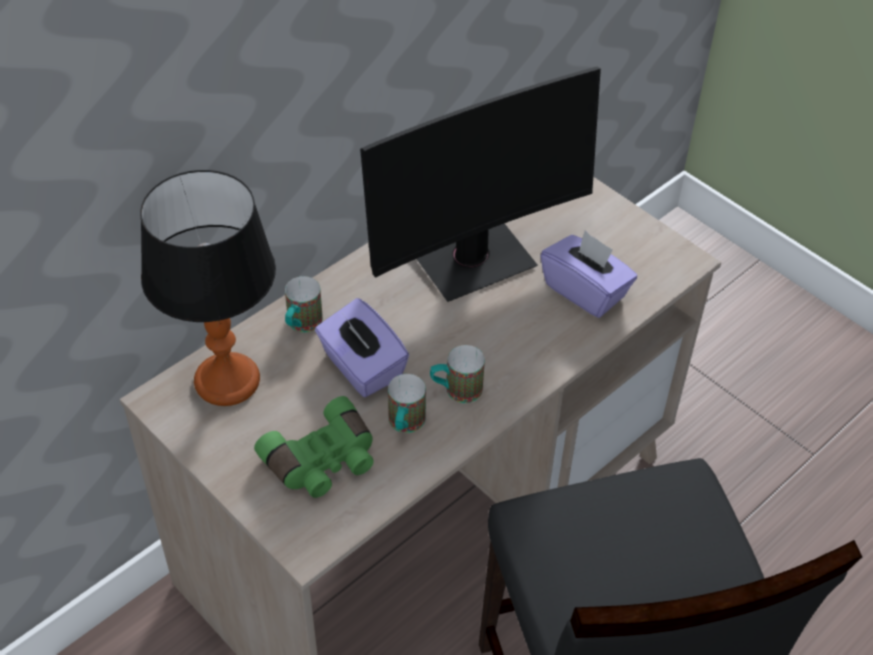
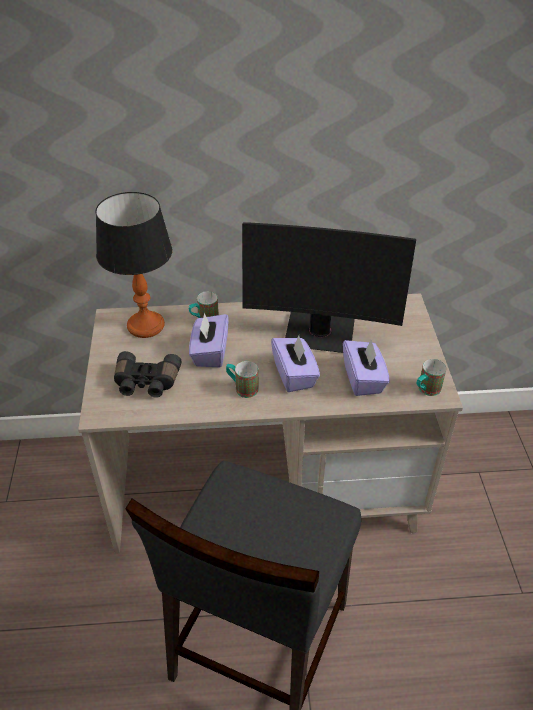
camera: 40 degrees right, 5 degrees down
green binoculars [254,396,374,498] -> black binoculars [114,351,182,398]
mug [388,374,426,433] -> mug moved to [416,359,446,396]
none -> purple tissue box [271,336,320,392]

